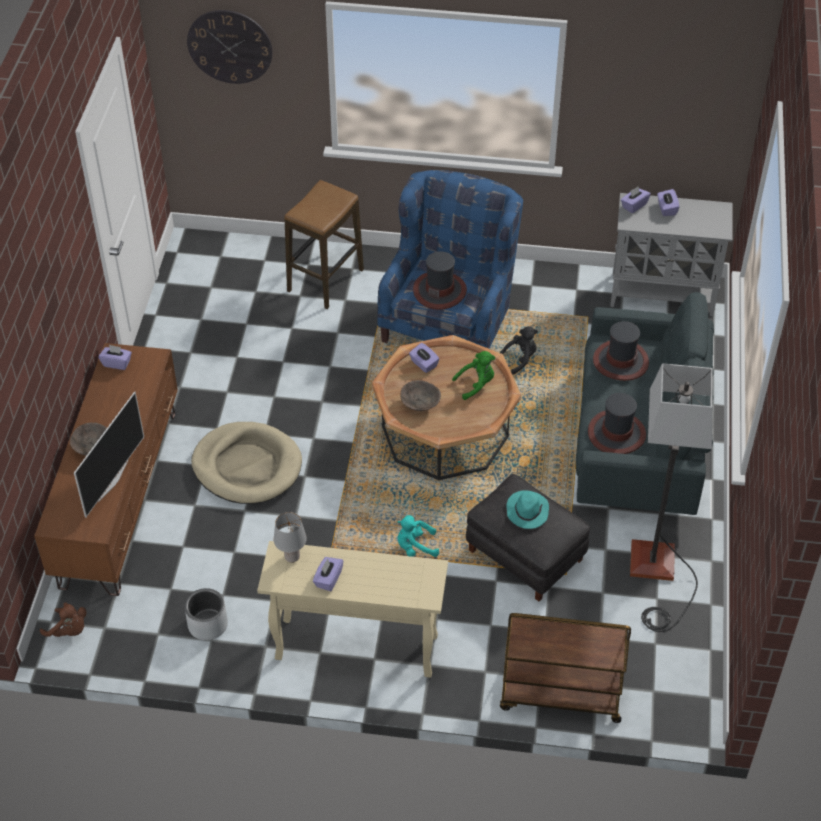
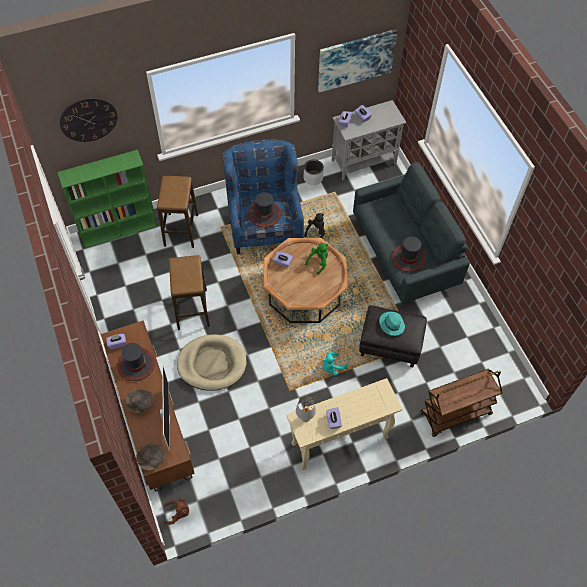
camera: 30 degrees left, 10 degrees up
grey planter [185,588,228,640] -> grey planter moved to [304,159,324,185]
brown bowl [400,380,441,411] -> brown bowl moved to [136,444,165,470]
hat [593,321,649,381] -> hat moved to [117,343,155,381]
floor lamp [630,363,713,632] -> none
none -> green bookcase [58,150,157,248]
none -> stool [169,255,210,330]
none -> picture [318,29,397,93]

